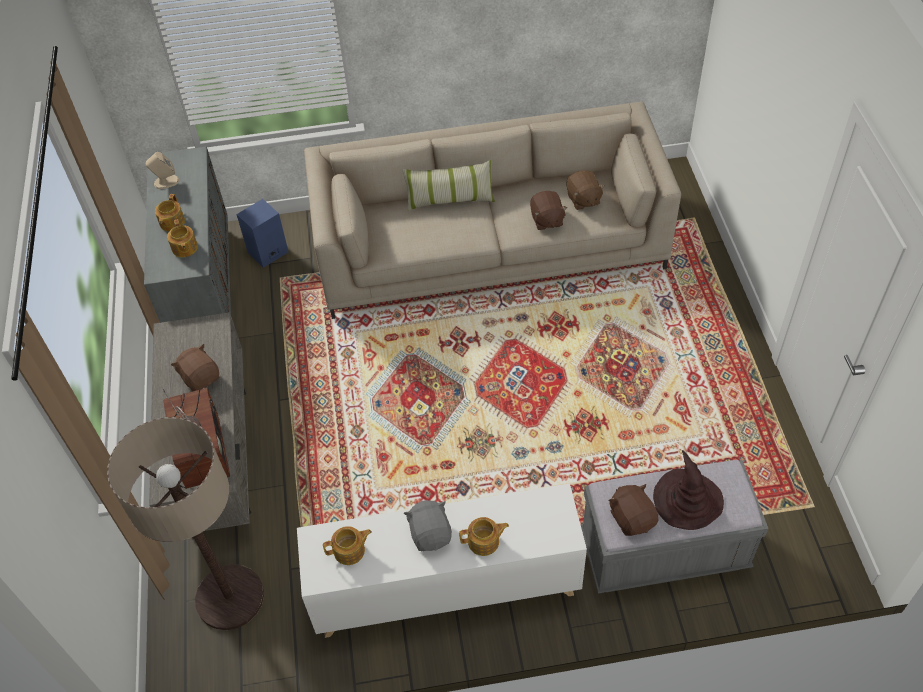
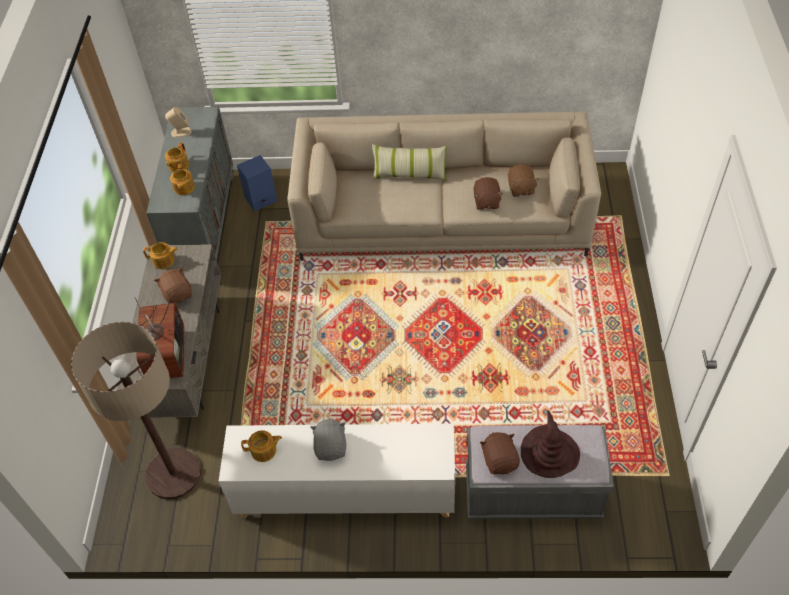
camera: 10 degrees right, 0 degrees up
teapot [459,517,509,556] -> teapot moved to [143,242,178,269]

